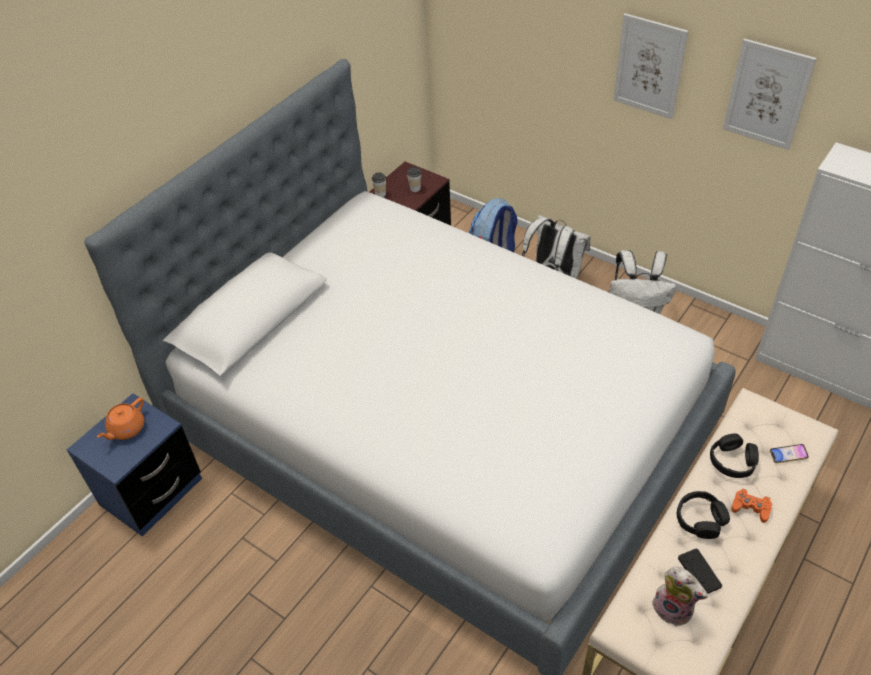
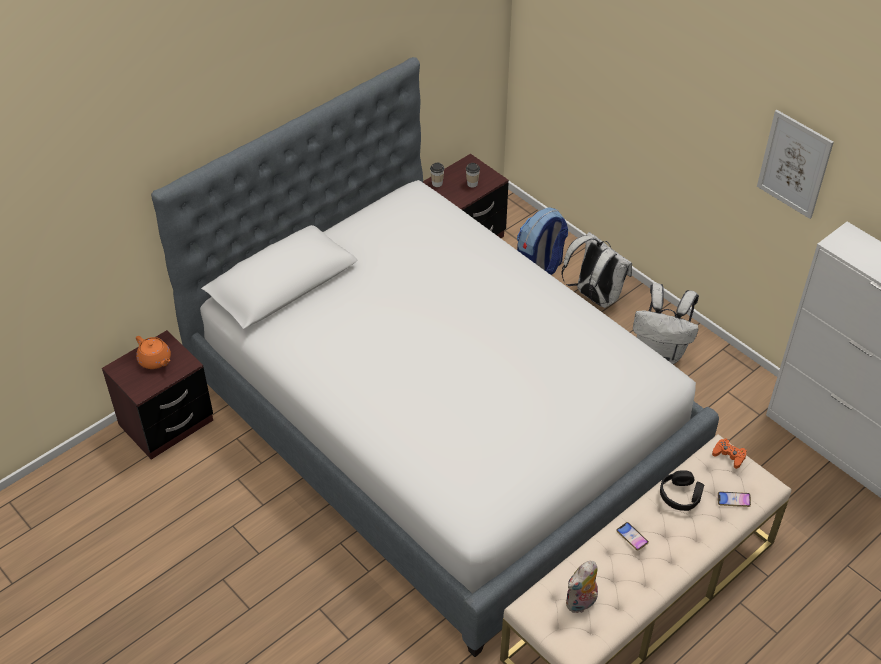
camera: 10 degrees right, 0 degrees up
blue nightstand [67,393,202,537] -> brown nightstand [102,330,213,460]
orange teapot [97,398,144,440] -> orange teapot turned 90 degrees counterclockwise [136,336,171,369]
picture [613,13,688,119] -> none
plush toy [652,567,708,627] -> plush toy turned 90 degrees clockwise [566,561,598,614]
black headphones [677,491,730,539] -> phone [616,522,649,550]
black game controller [678,549,722,594] -> none
orange game controller [731,489,772,523] -> orange game controller moved to [712,438,747,469]

